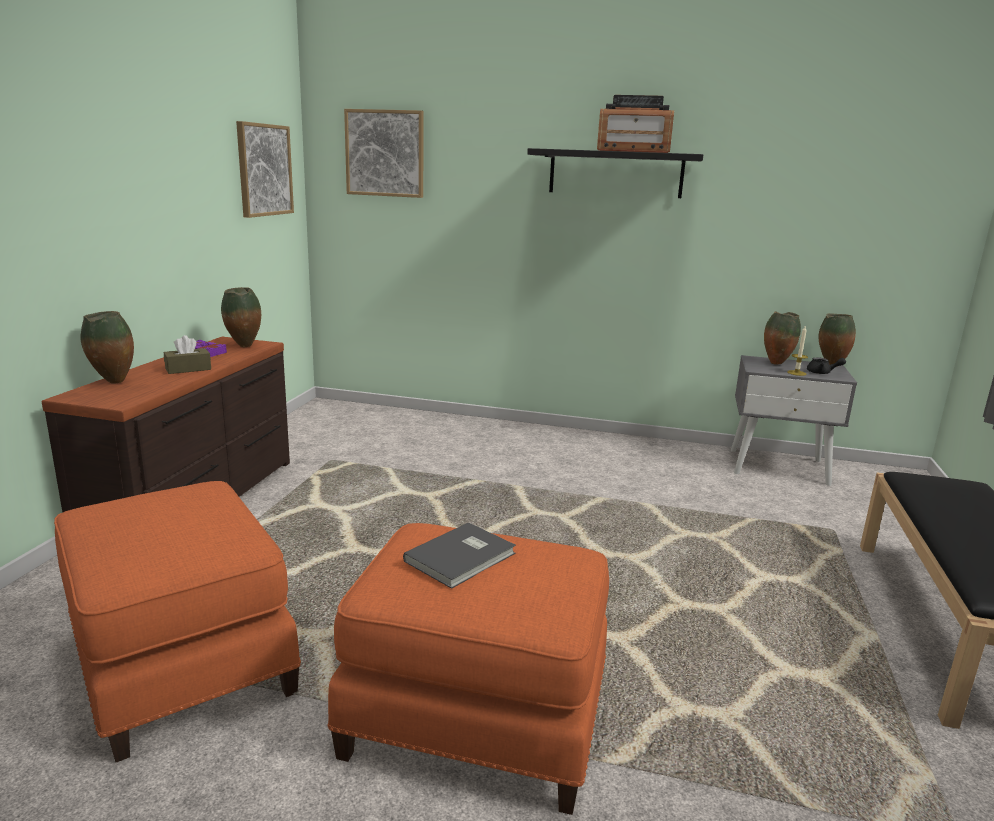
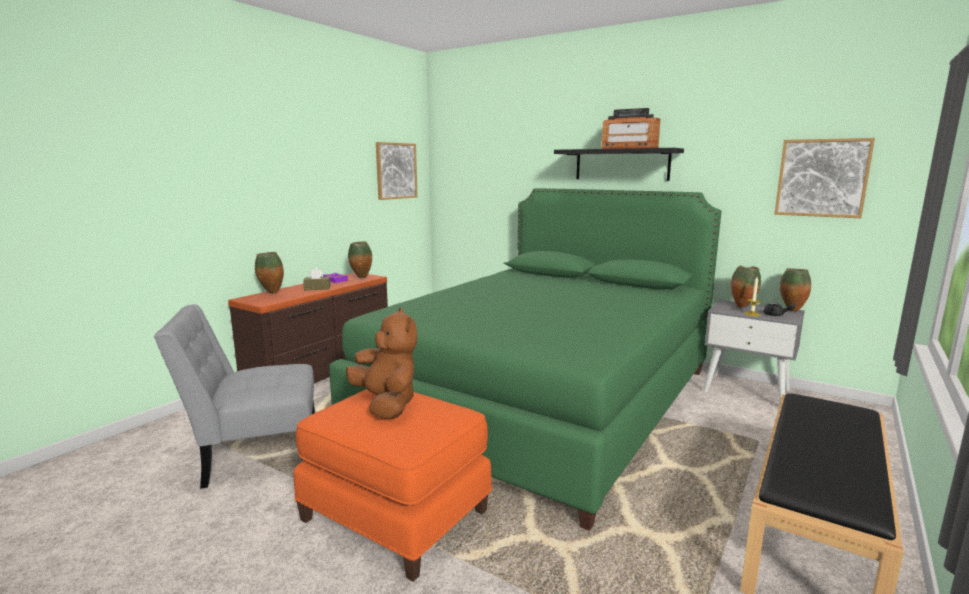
camera: 20 degrees right, 5 degrees down
orange ottoman [54,481,301,762] -> grey chair [154,304,315,489]
picture [344,109,424,198] -> picture moved to [775,138,875,218]
grey book [403,522,516,589] -> brown plush toy [346,308,417,419]
none -> green bed [329,188,721,531]

